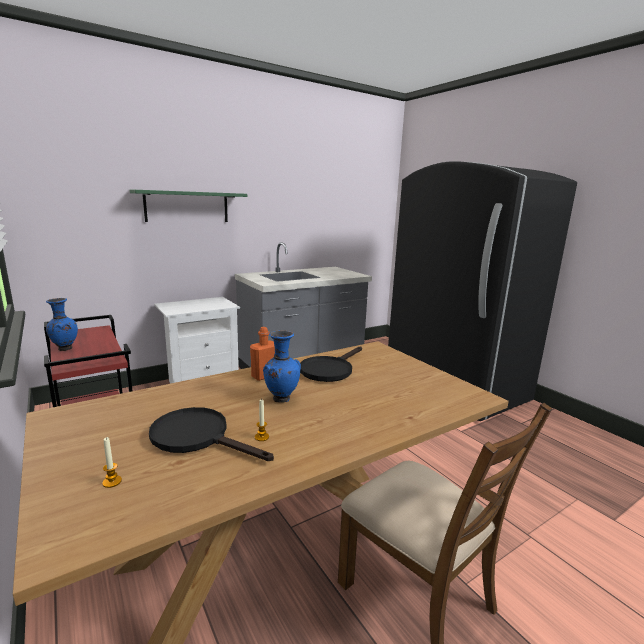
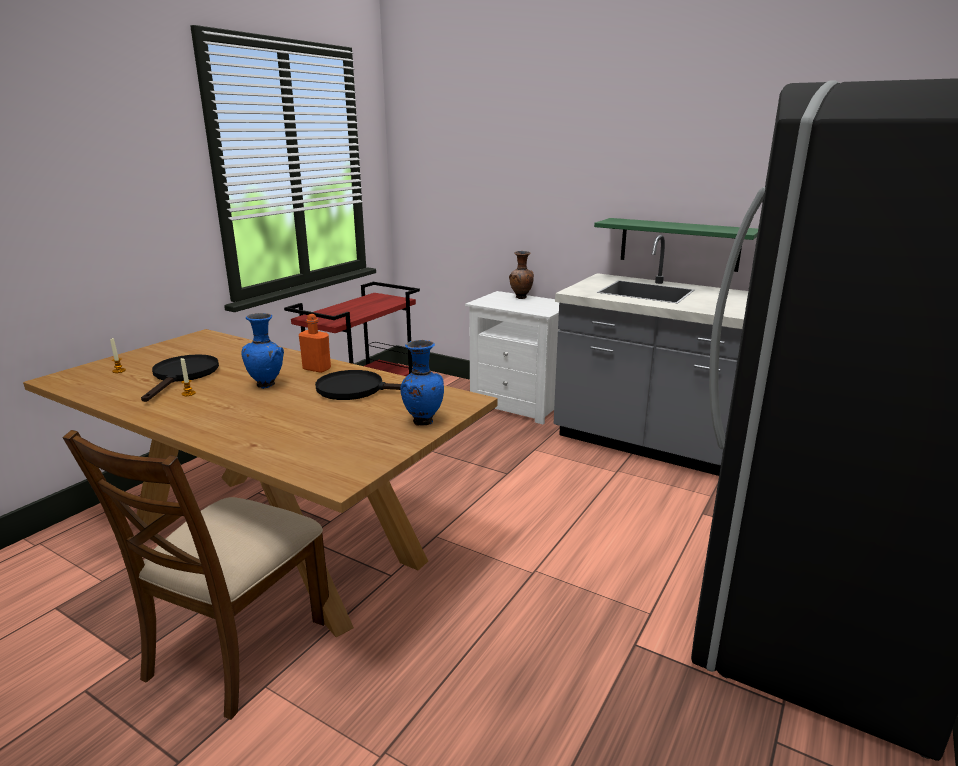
camera: 65 degrees right, 5 degrees up
blue vase [46,298,78,351] -> blue vase moved to [400,340,444,426]
green shelf [130,190,247,222] -> green shelf moved to [594,218,758,272]
none -> brown vase [509,251,534,299]

